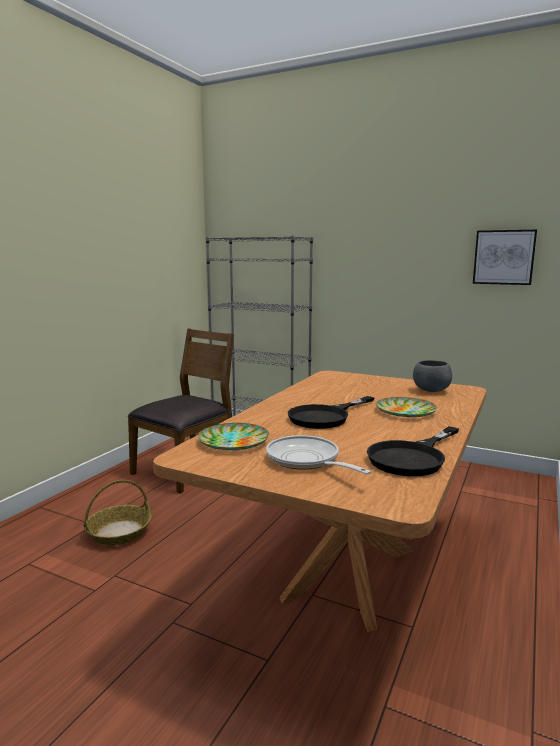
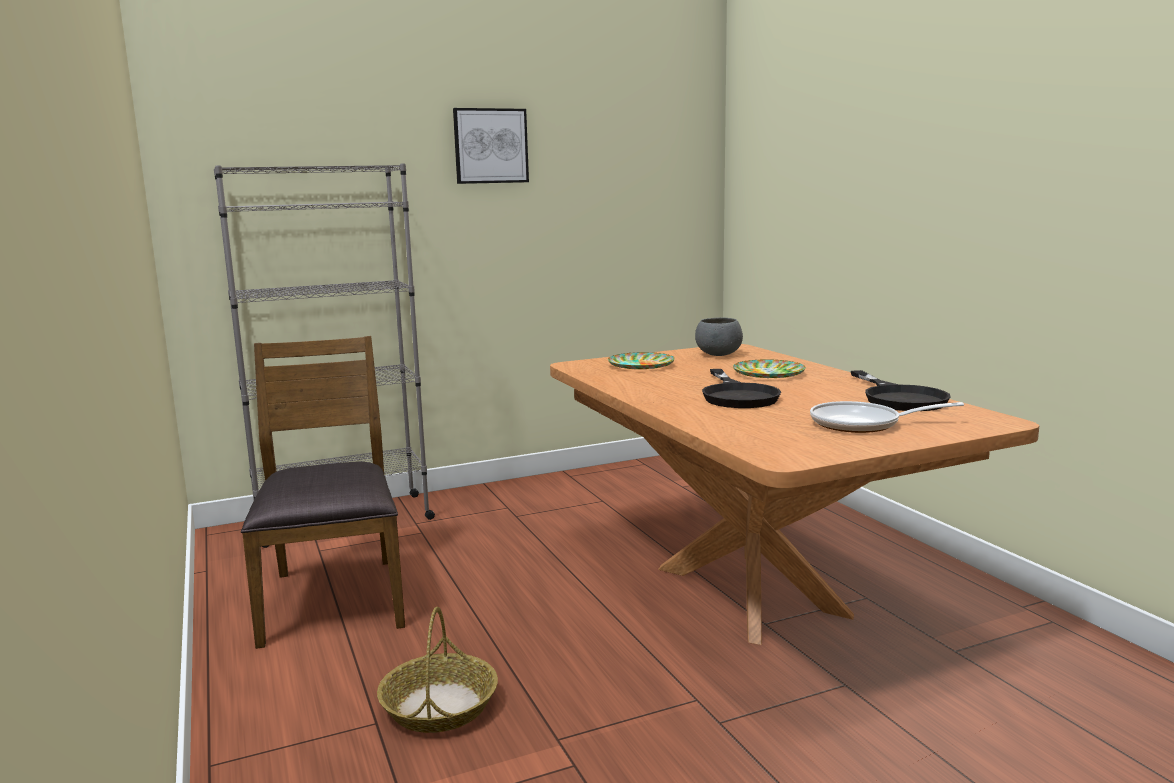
camera: 50 degrees left, 0 degrees up
plate [198,423,269,450] -> plate moved to [608,352,675,369]
picture [473,230,537,285] -> picture moved to [453,108,529,184]

